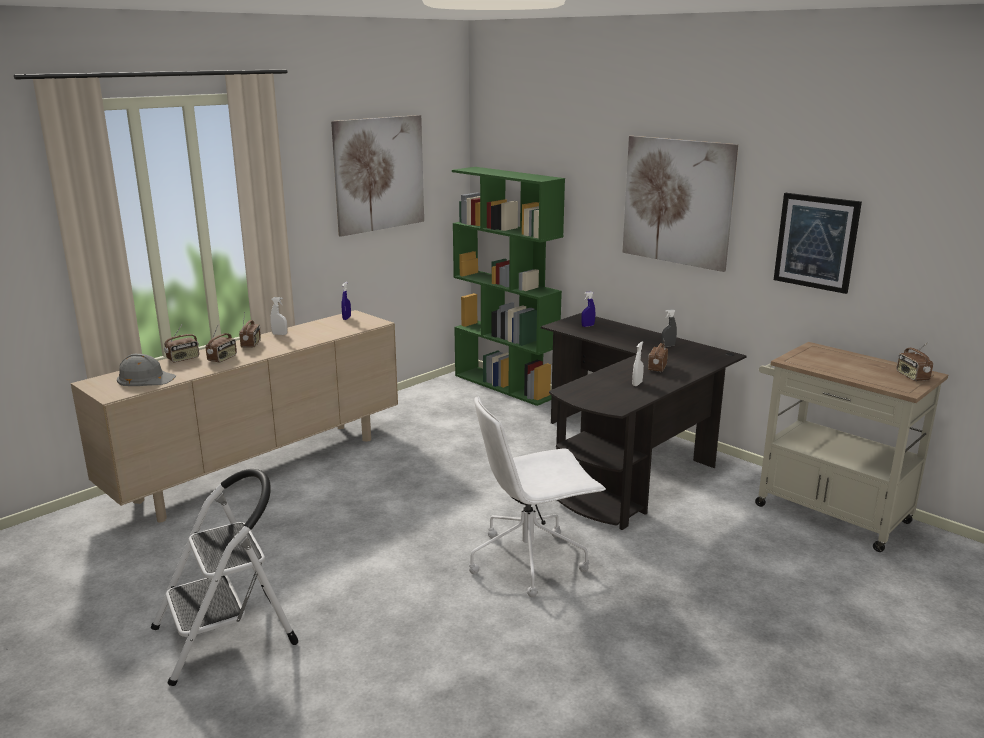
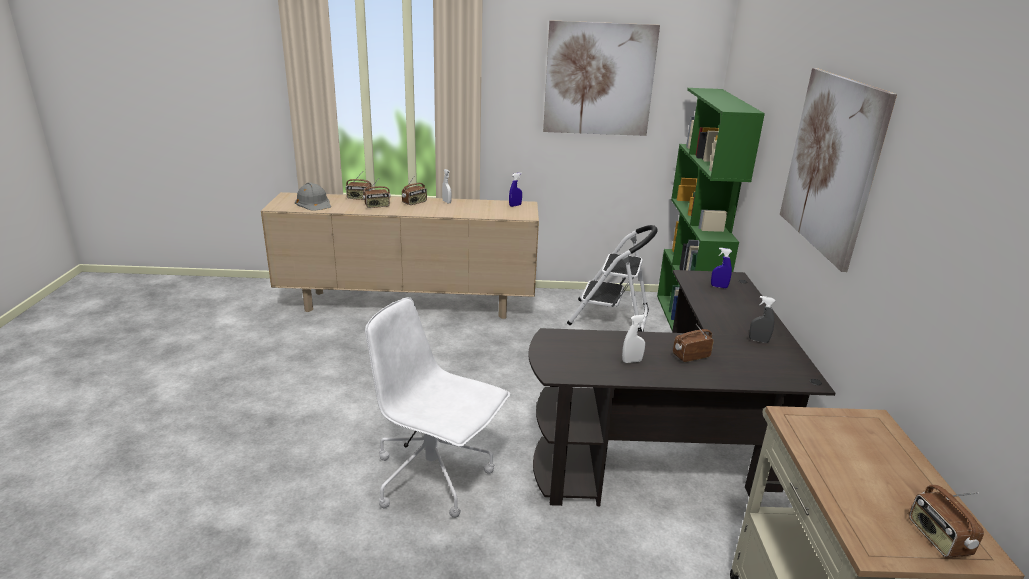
camera: 45 degrees right, 5 degrees up
step ladder [151,469,298,686] -> step ladder moved to [567,225,657,332]
picture [774,193,862,294] -> none
radio [897,342,933,381] -> radio turned 45 degrees counterclockwise [909,485,984,558]

